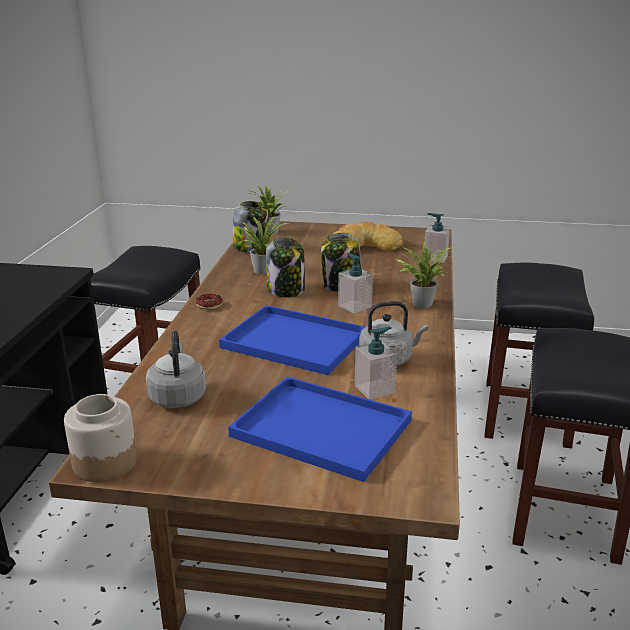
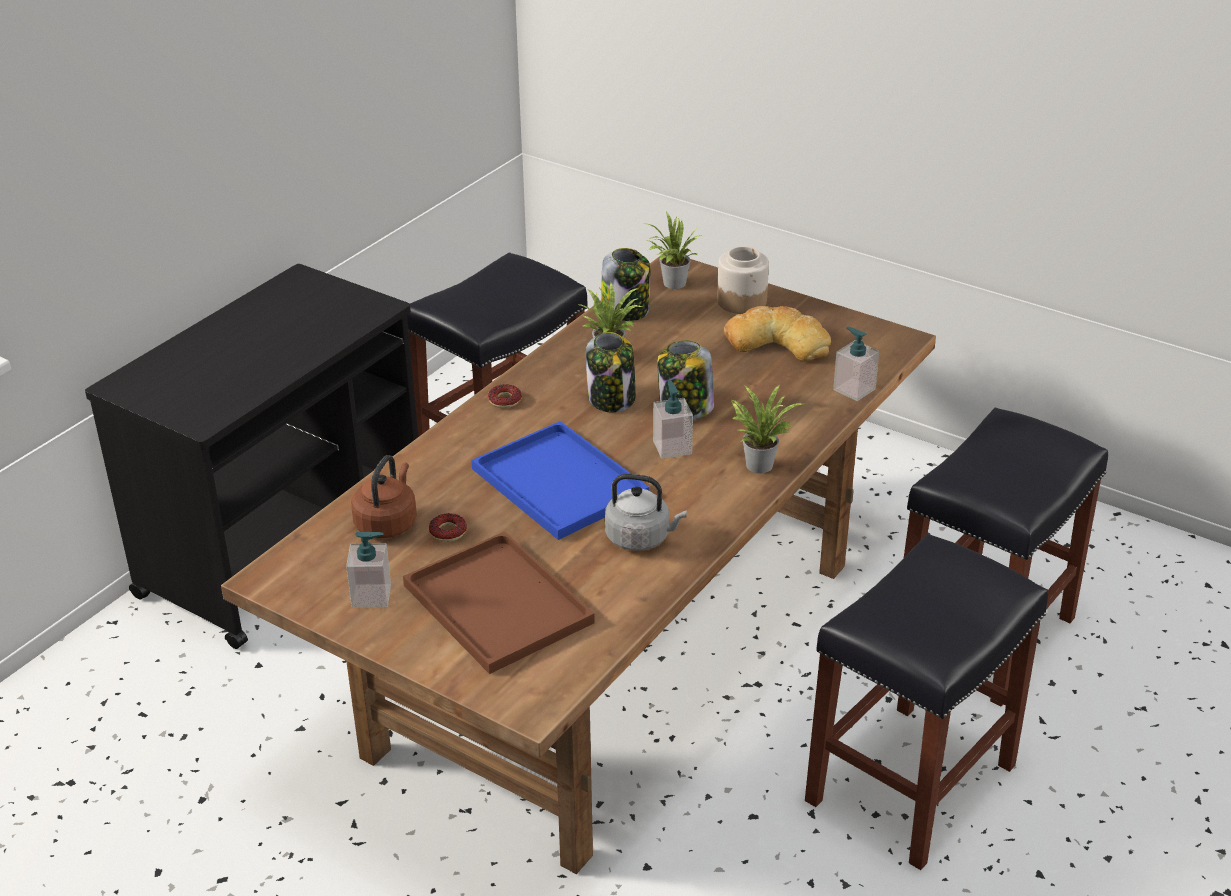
camera: 25 degrees right, 10 degrees up
jar [64,394,137,482] -> jar moved to [717,246,769,314]
grey kettle [146,330,206,408] -> brown kettle [351,455,417,538]
blue tray [228,376,412,482] -> brown tray [403,531,595,674]
soap dispenser [355,327,397,400] -> soap dispenser moved to [346,532,391,608]
none -> donut [429,513,467,542]

